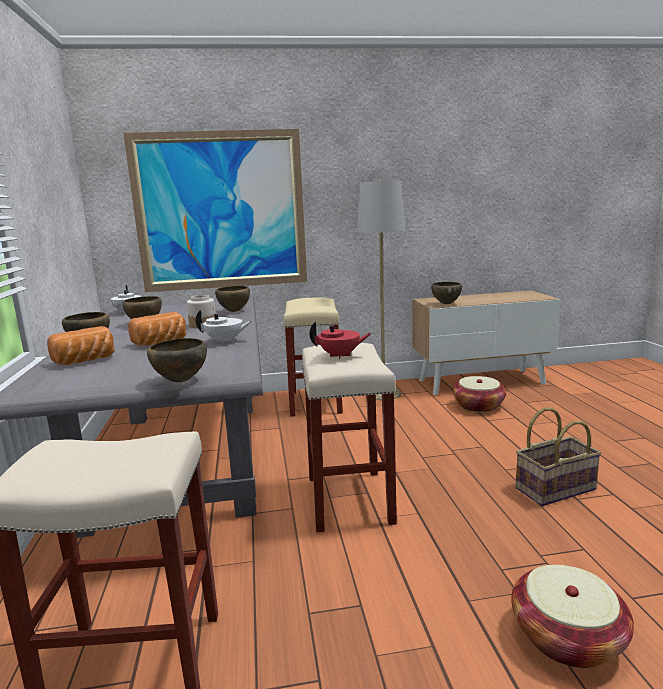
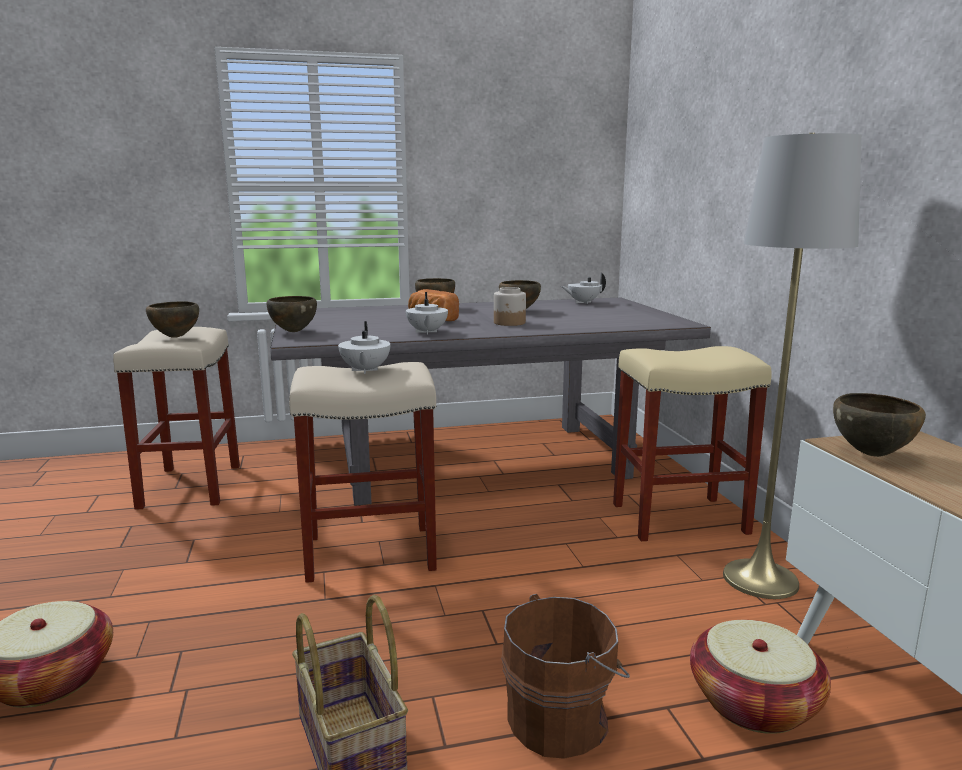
camera: 85 degrees right, 0 degrees up
bread [47,326,115,365] -> none
picture [123,129,307,292] -> none
brown bowl [215,286,250,312] -> brown bowl moved to [146,301,199,338]
red teapot [309,321,372,359] -> white teapot [338,321,390,374]
none -> brown bucket [501,594,630,759]

